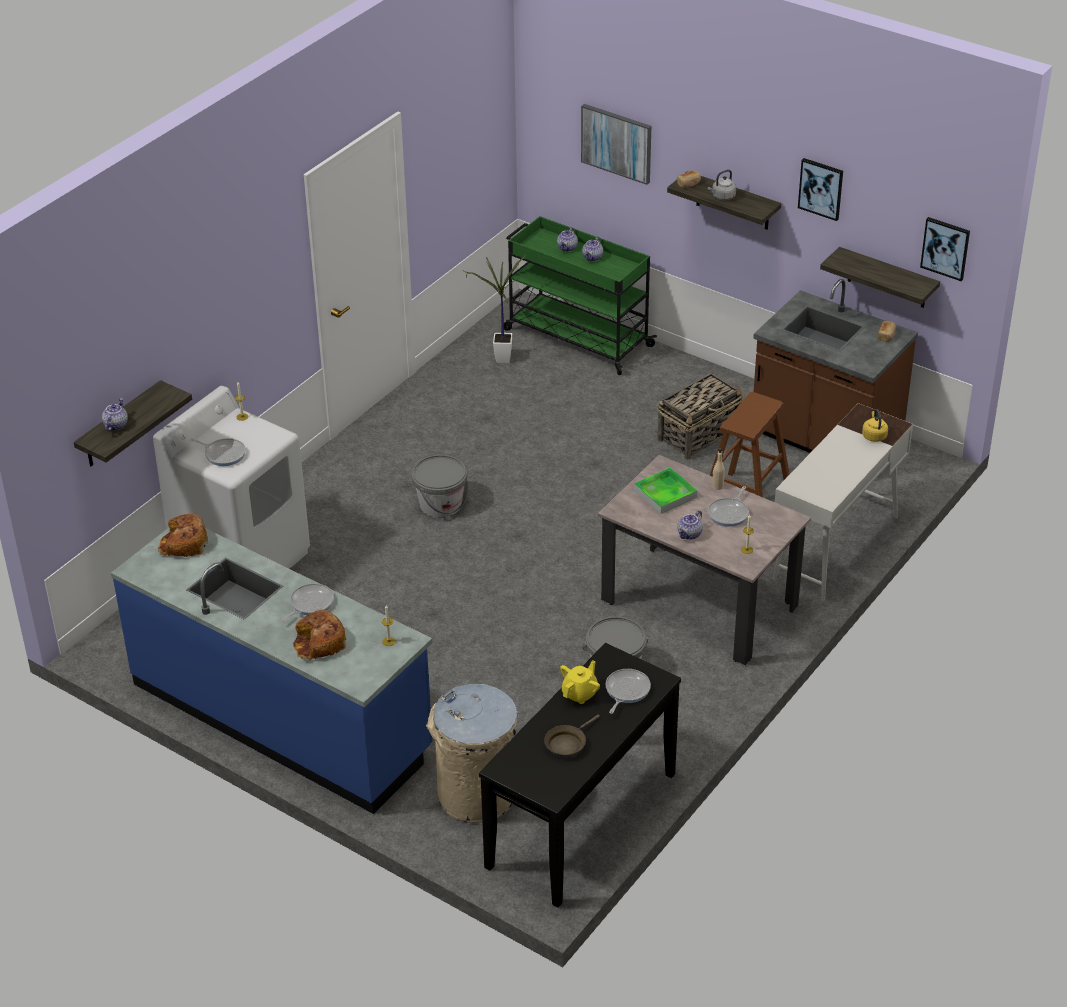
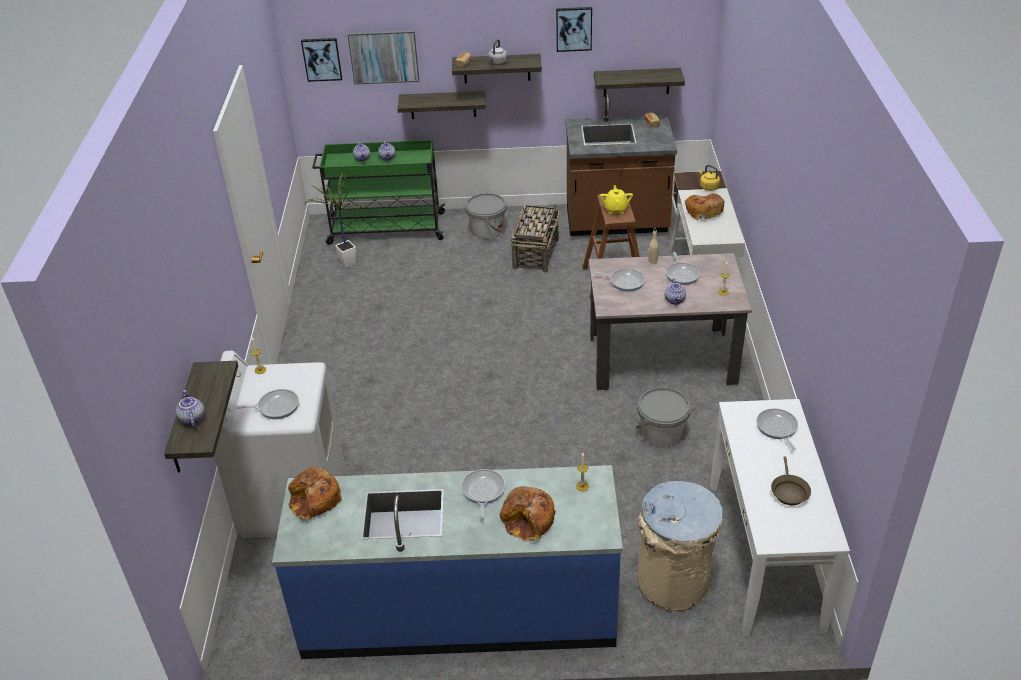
camera: 35 degrees left, 0 degrees up
grey bucket [412,455,468,518] -> grey bucket moved to [465,193,507,239]
black console table [479,643,681,908] -> white console table [710,399,850,637]
yellow teapot [560,660,600,704] -> yellow teapot moved to [600,185,633,214]
tray [634,468,697,514] -> frying pan [594,269,645,292]
picture [920,217,970,281] -> picture moved to [301,38,342,82]
none -> shelf [397,91,485,119]
none -> bread [685,193,725,220]

